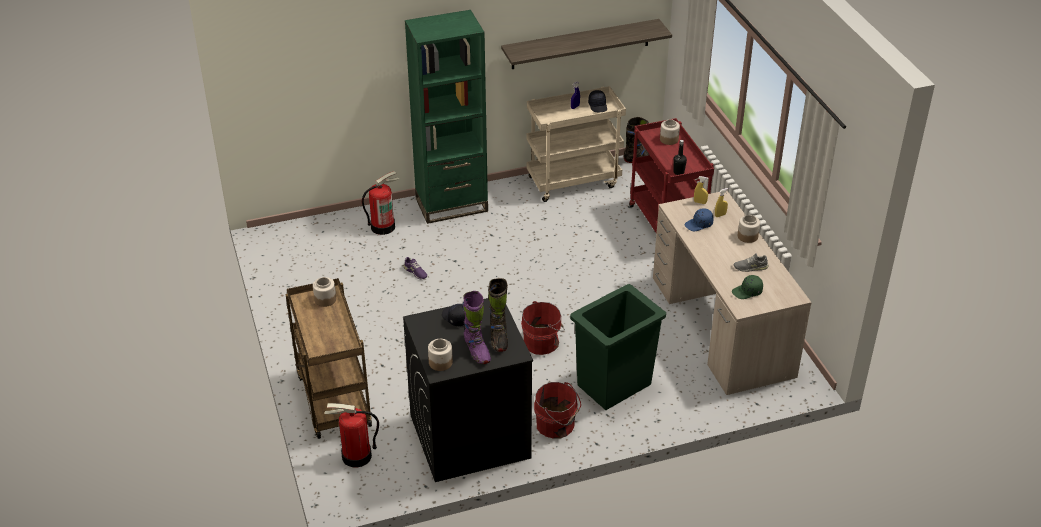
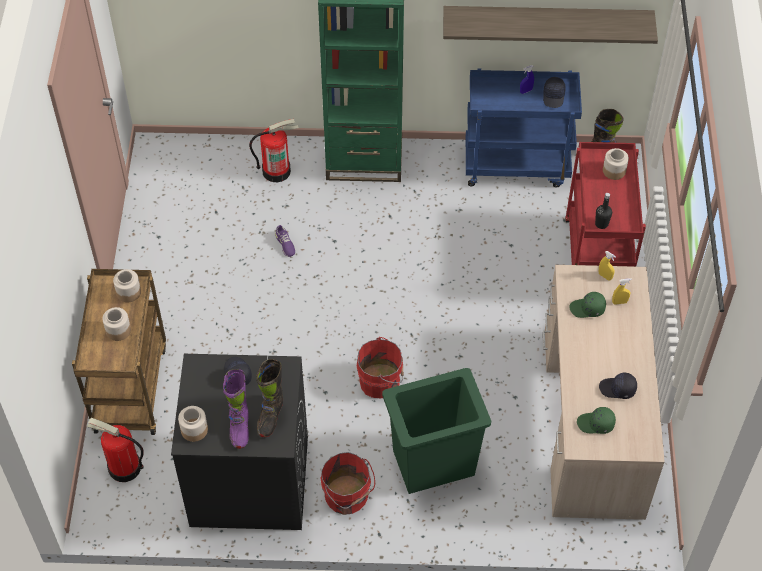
camera: 20 degrees right, 15 degrees up
beige cart [527,86,626,202] -> blue cart [466,68,582,187]
blue cap [685,208,713,231] -> green cap [569,292,606,318]
grey shoe [734,253,769,272] -> black cap [599,373,637,399]
jar [738,215,760,243] -> jar moved to [102,307,131,341]

